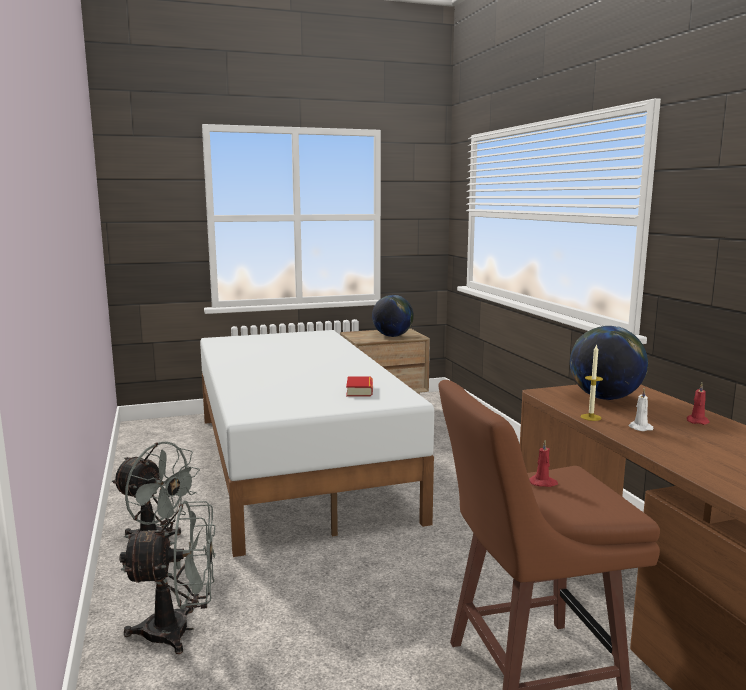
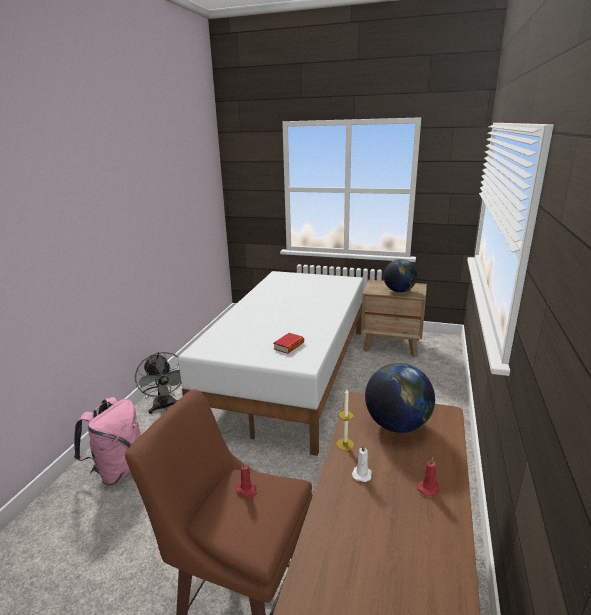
camera: 35 degrees right, 10 degrees up
grey fan [119,501,216,654] -> pink backpack [74,397,141,486]

